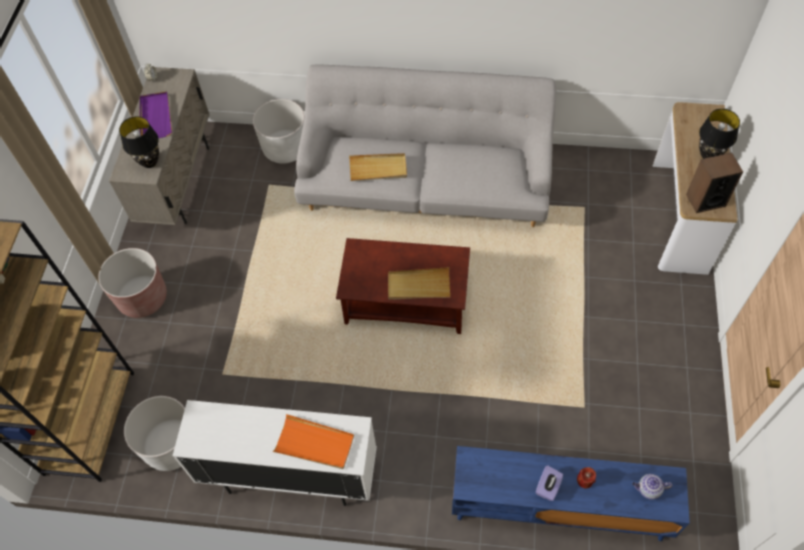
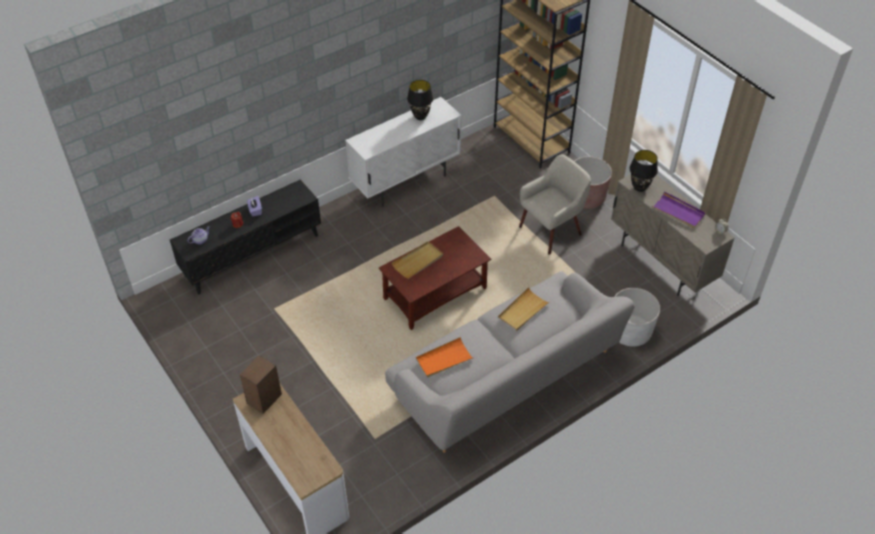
camera: 135 degrees right, 10 degrees down
white planter [124,396,185,471] -> none
orange tray [273,414,354,469] -> orange tray moved to [416,337,473,377]
blue tv stand [452,446,690,541] -> black tv stand [170,179,321,294]
black table lamp [699,109,740,159] -> black table lamp moved to [407,80,433,120]
none -> beige armchair [519,154,591,255]

